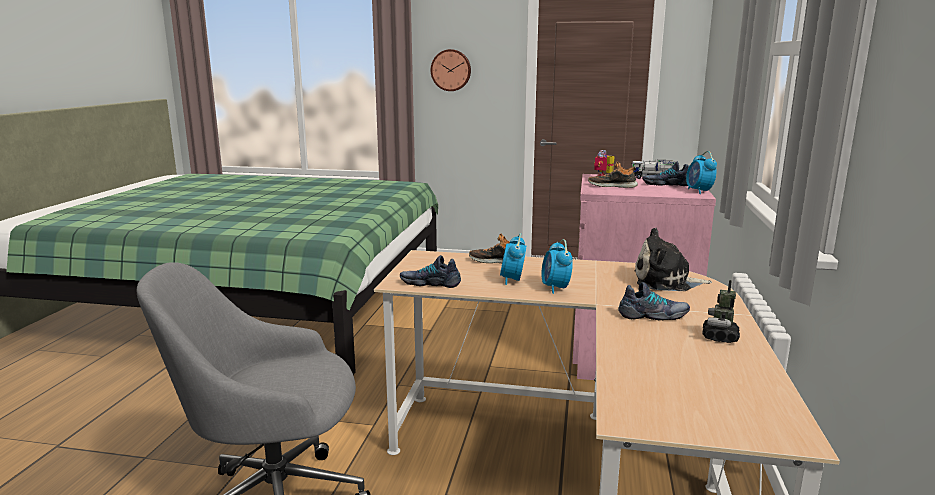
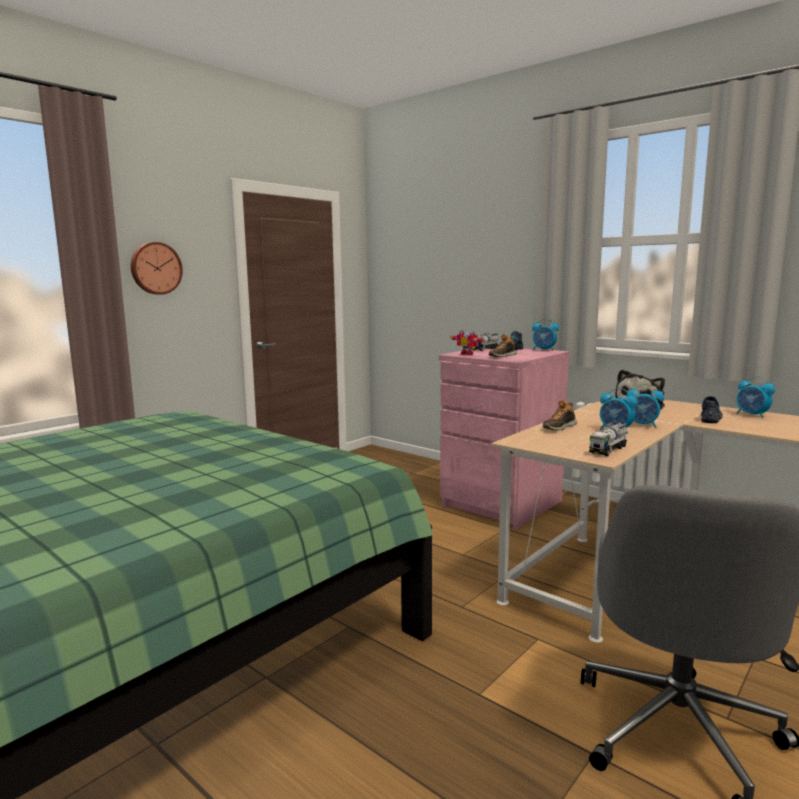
camera: 60 degrees left, 5 degrees down
shoe [400,255,461,288] -> toy truck [589,422,627,456]
toy robot [703,280,740,343] -> alarm clock [736,376,775,418]

